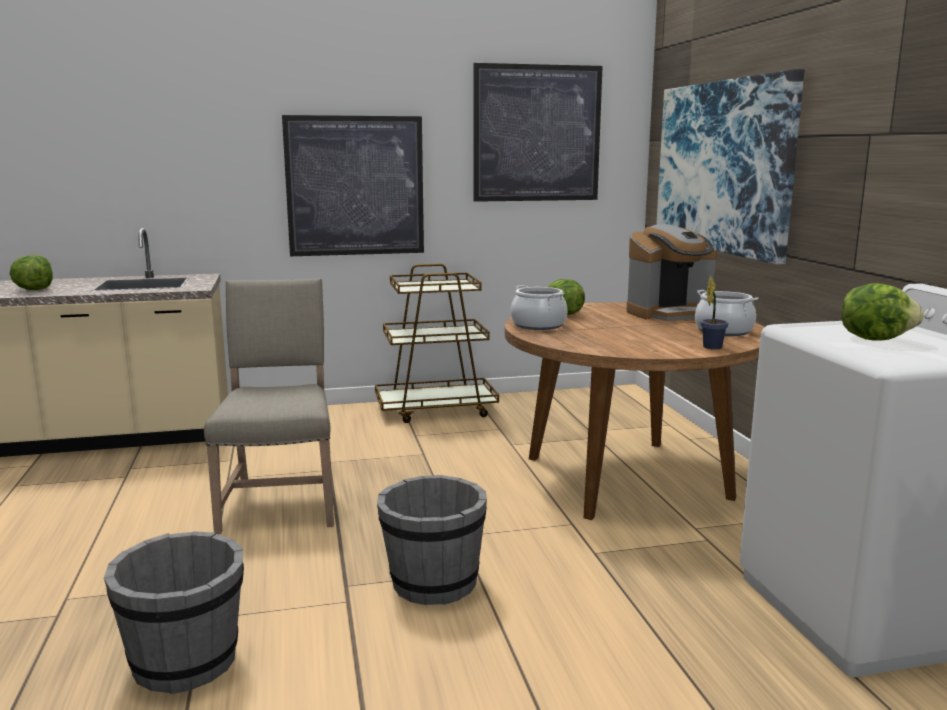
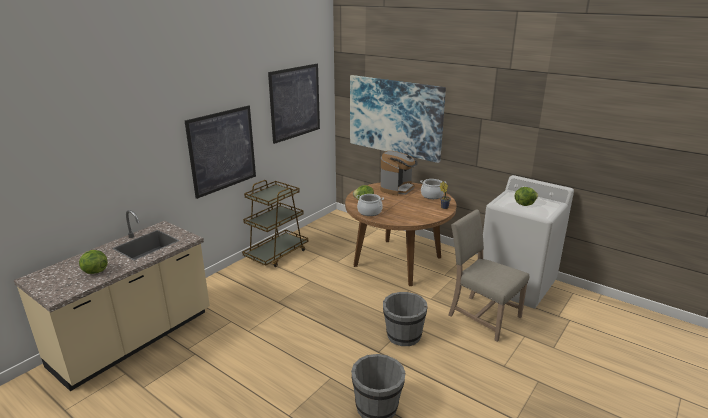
camera: 40 degrees left, 10 degrees up
beige chair [204,278,334,534] -> beige chair moved to [448,209,529,342]

